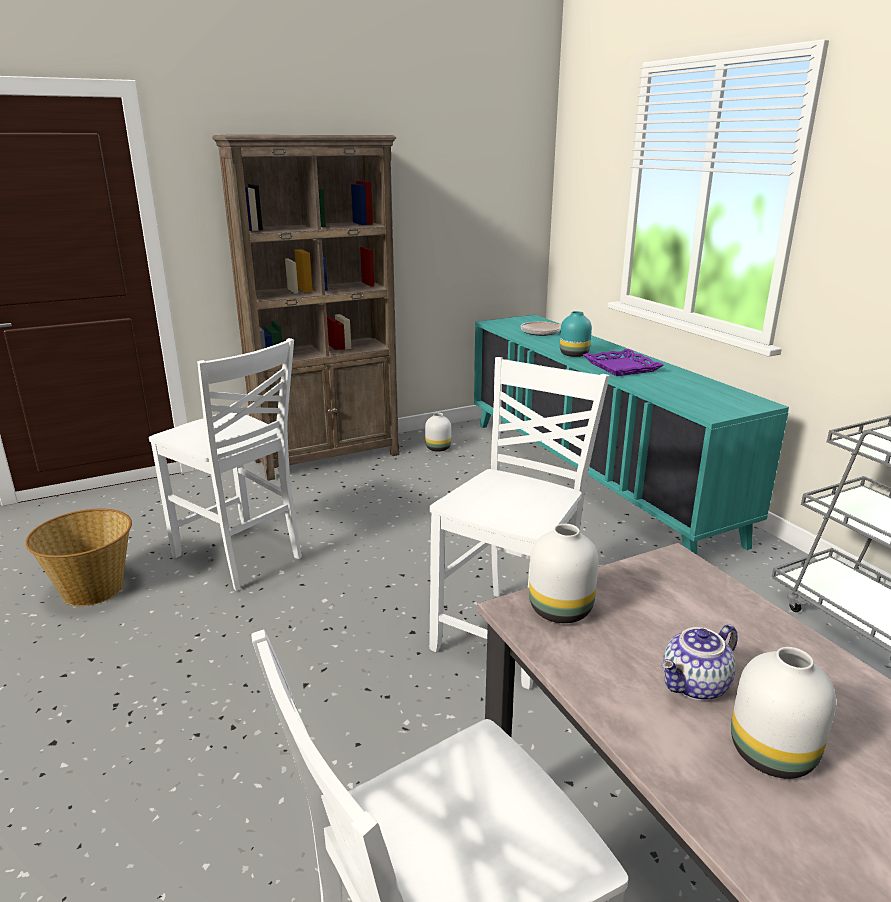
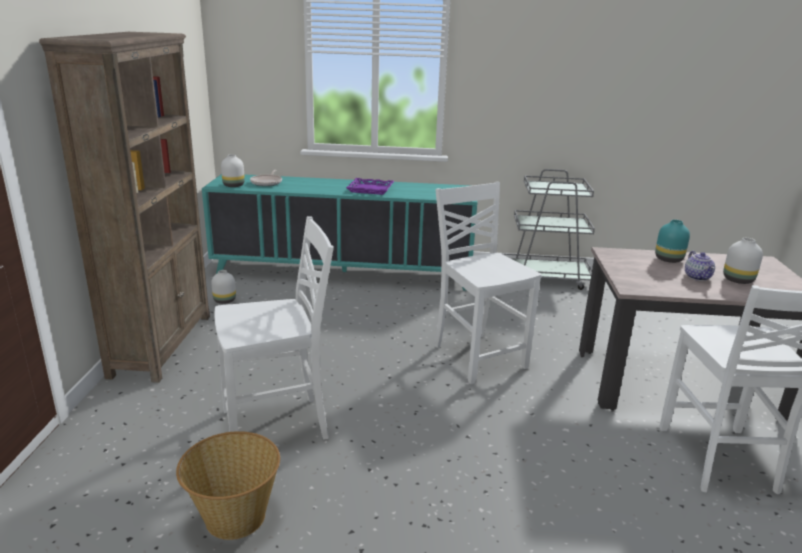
camera: 60 degrees left, 0 degrees up
white vase [529,524,599,623] -> white vase moved to [221,154,245,187]
turquoise vase [560,311,592,357] -> turquoise vase moved to [655,220,690,263]

